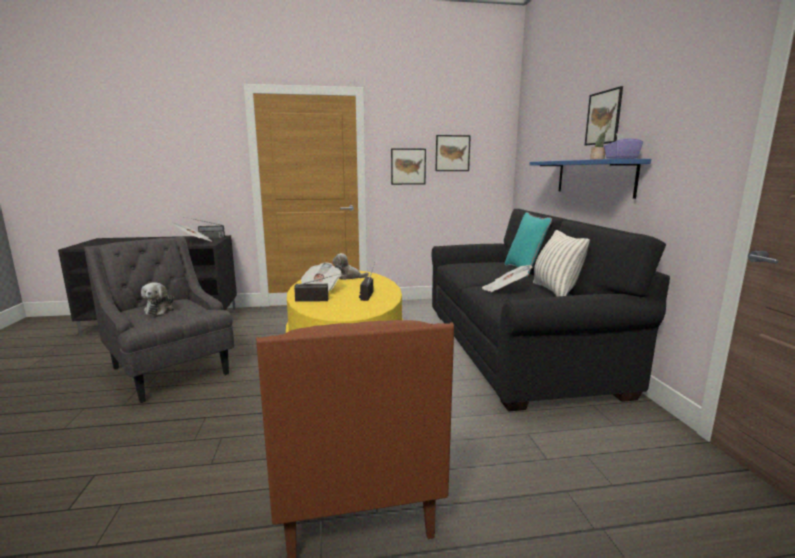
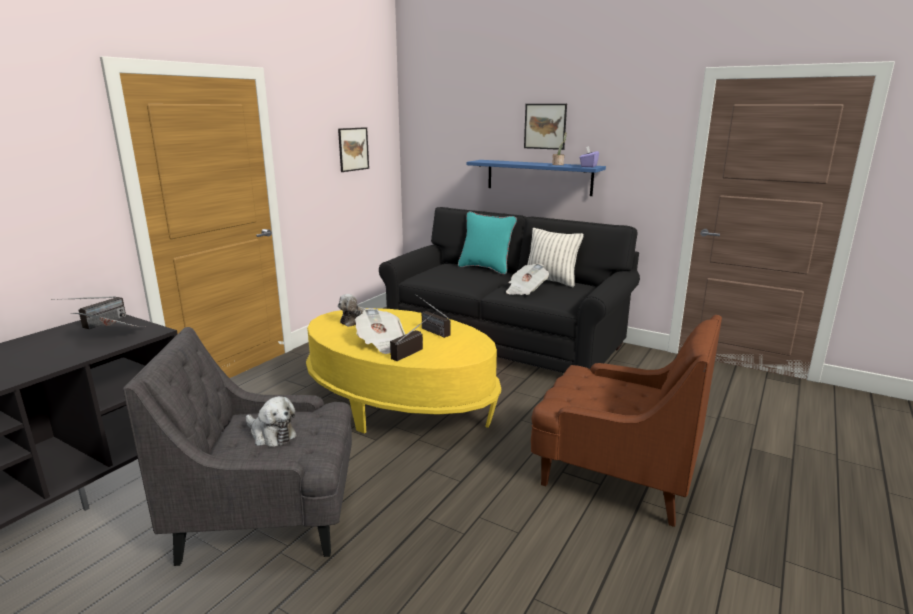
camera: 50 degrees left, 5 degrees up
picture [391,148,426,185] -> none

